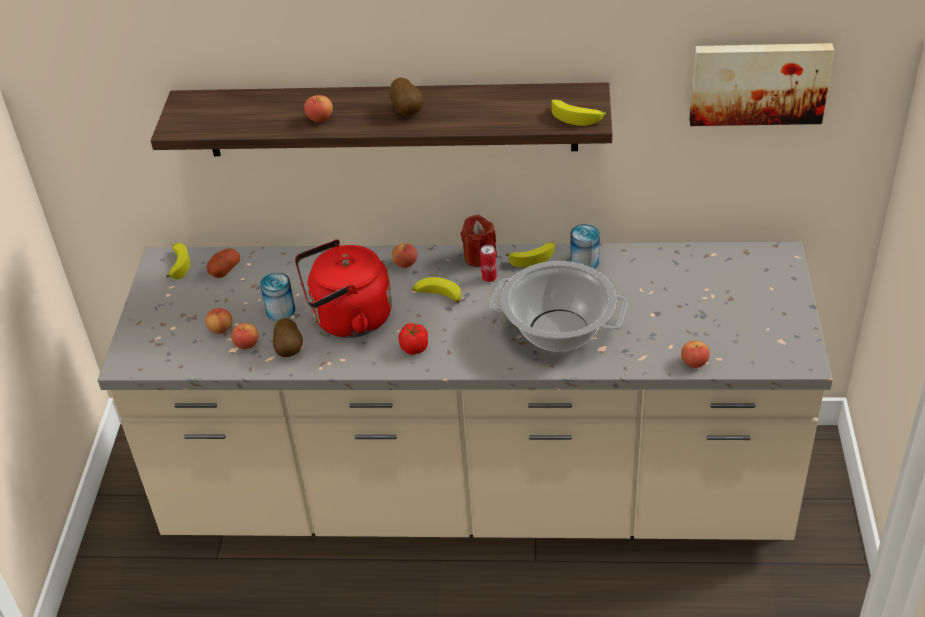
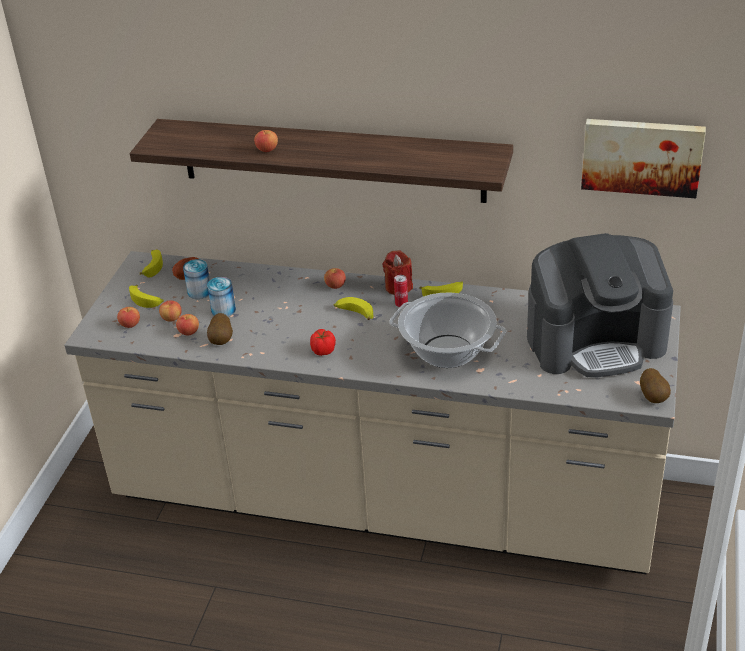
camera: 10 degrees right, 5 degrees down
red kettle [295,239,392,338] -> none
potato [390,78,424,116] -> potato moved to [640,368,671,403]
banana [552,99,606,126] -> banana moved to [129,285,164,308]
can [570,224,600,269] -> can moved to [183,259,210,299]
apple [681,341,710,368] -> apple moved to [117,307,140,328]
none -> coffee machine [527,233,673,377]

